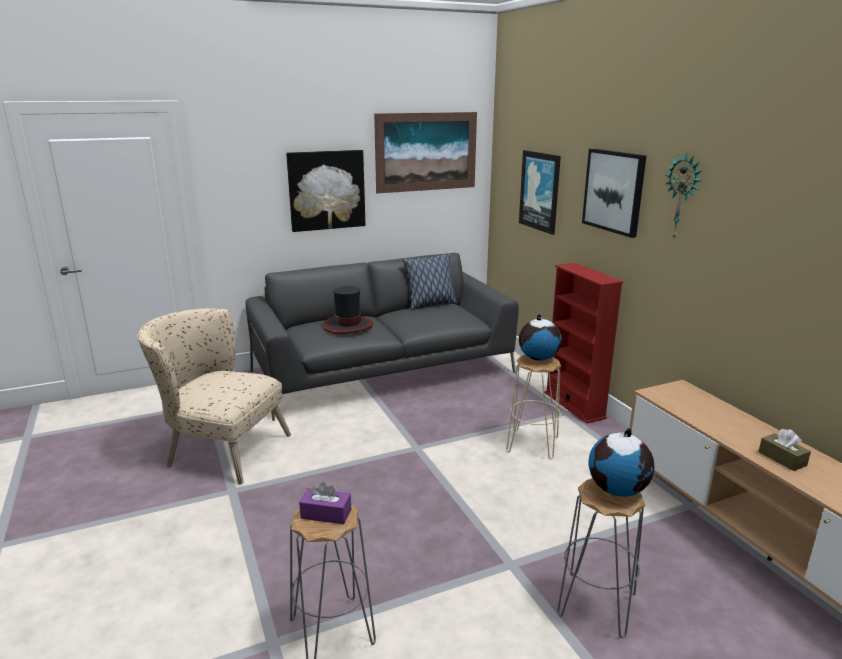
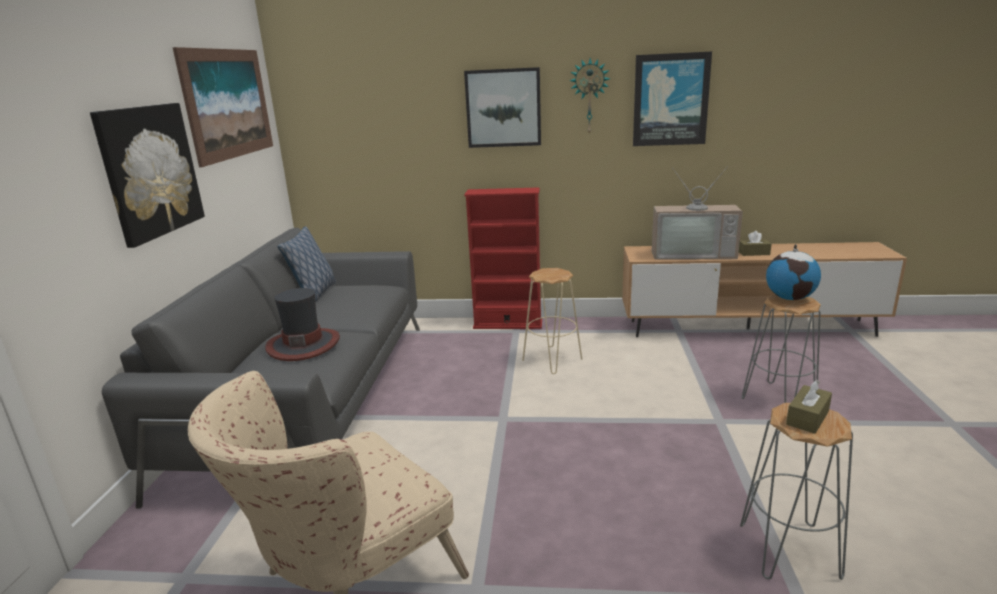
camera: 60 degrees left, 0 degrees up
purple tissue box [299,482,351,524] -> brown tissue box [786,380,832,434]
picture [519,150,561,235] -> picture moved to [633,51,712,146]
globe [519,314,562,361] -> none
none -> television [652,166,743,260]

